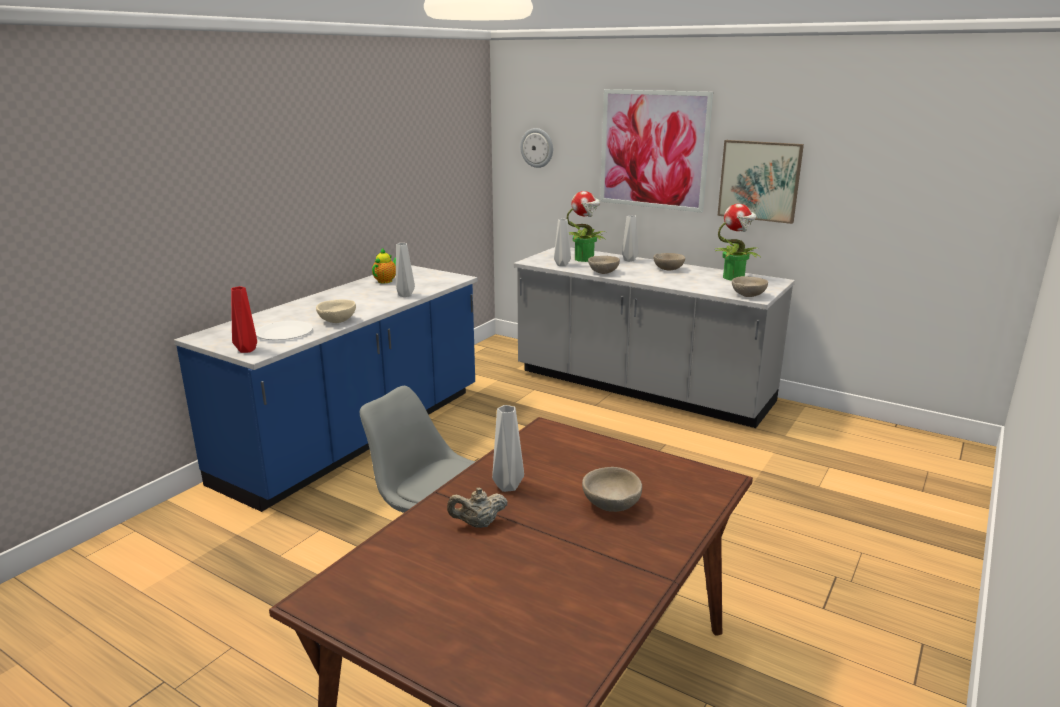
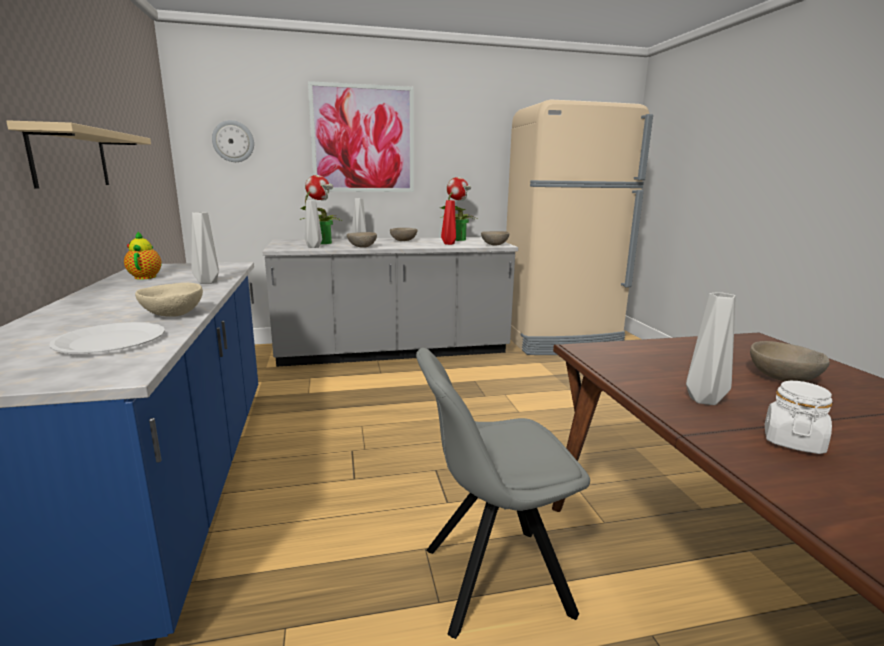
camera: 45 degrees left, 5 degrees down
red vase [231,286,257,353] -> red vase moved to [441,200,456,245]
beige teapot [447,488,508,528] -> white jar [765,381,833,454]
picture [717,140,804,224] -> none
none -> beige shelf [6,120,151,188]
none -> beige fridge [506,100,653,355]

